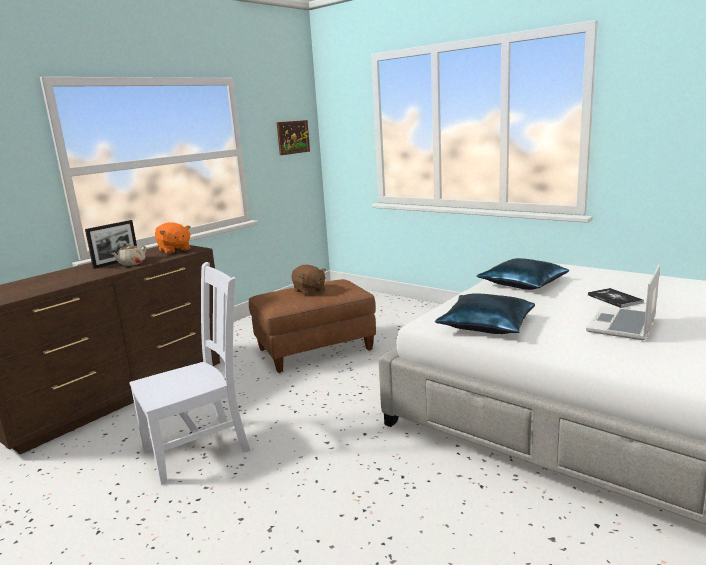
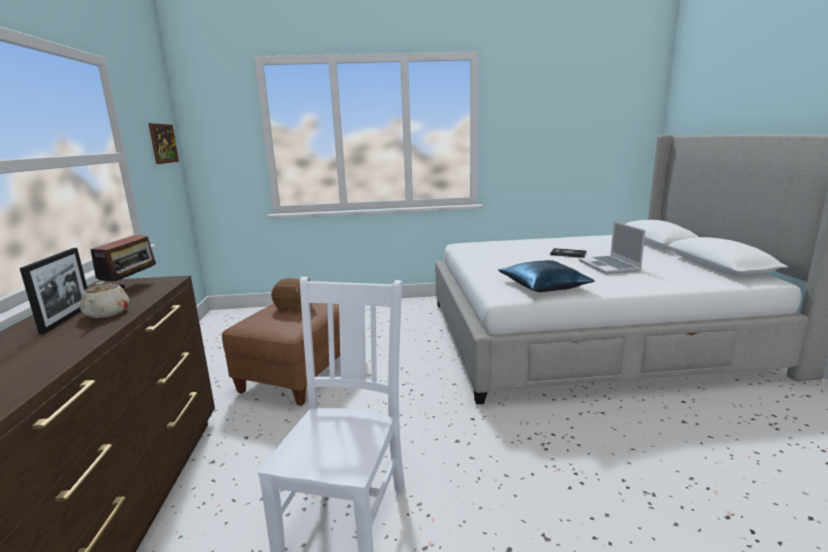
camera: 45 degrees left, 0 degrees up
orange plush toy [155,222,191,254] -> radio [83,232,160,289]
blue pillow [476,258,569,290] -> none

